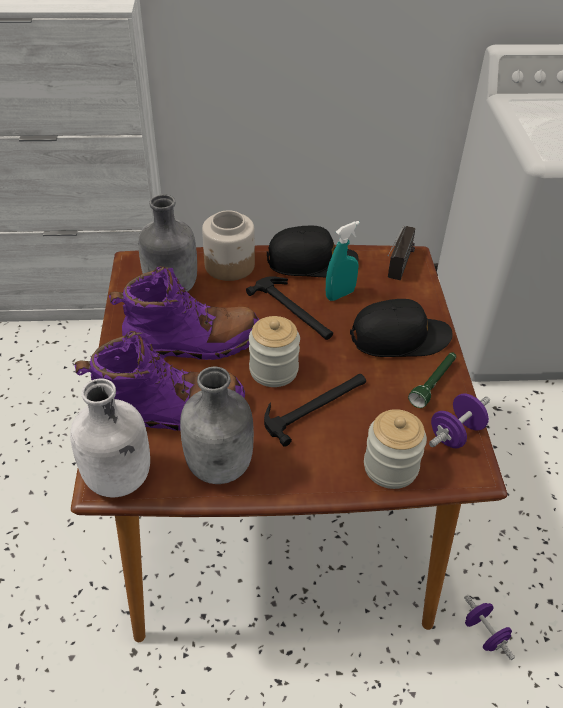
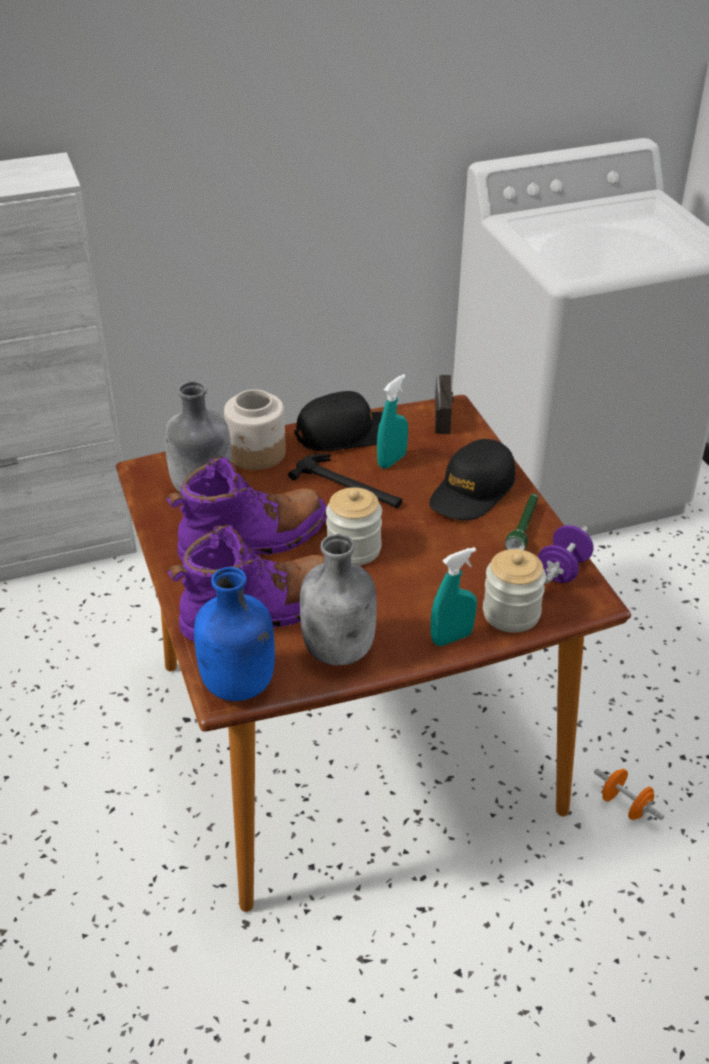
camera: 15 degrees left, 5 degrees down
white bottle [70,379,150,498] -> blue bottle [194,567,275,701]
hammer [264,374,366,447] -> none
black cap [350,299,453,357] -> black cap turned 150 degrees clockwise [429,439,515,520]
purple dumbbell [464,595,515,660] -> orange dumbbell [594,768,664,820]
none -> turquoise spray bottle [431,547,477,646]

